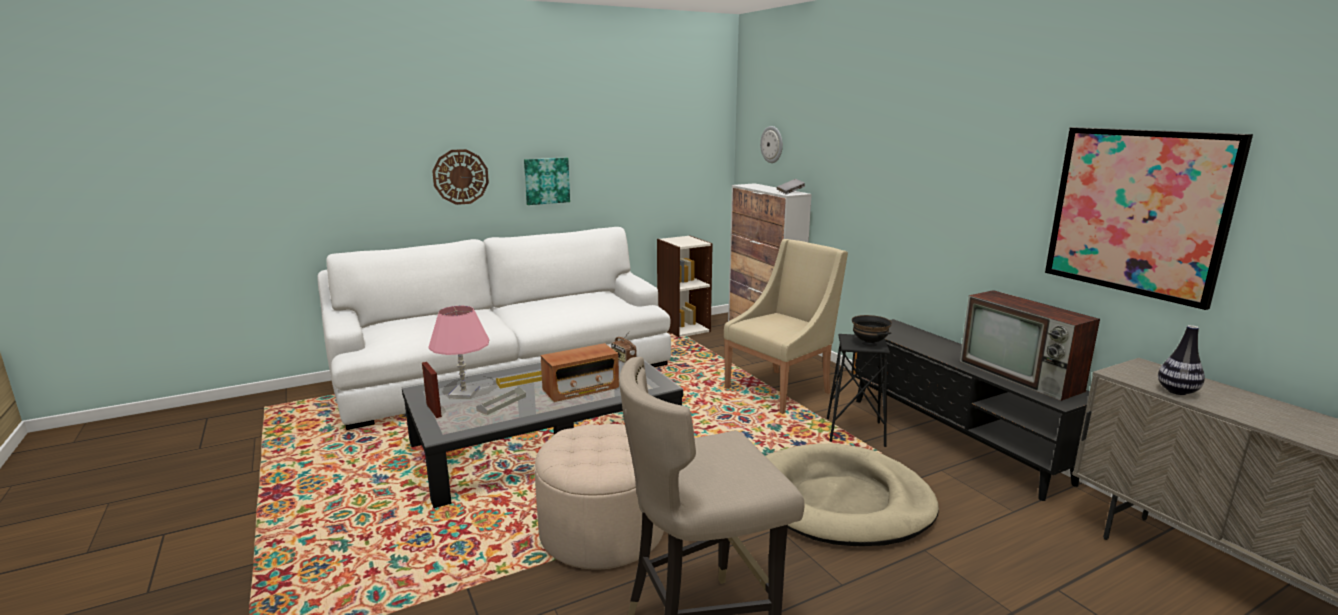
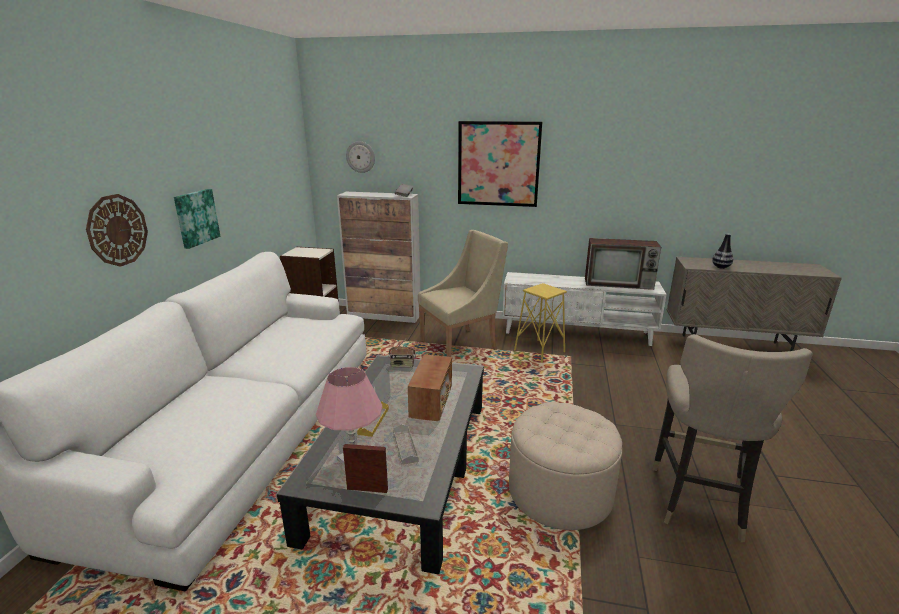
camera: 50 degrees left, 5 degrees up
beige armchair [724,239,848,414] -> beige armchair turned 60 degrees clockwise [418,230,508,357]
beige dog bed [765,444,939,546] -> none
black stool [827,334,890,447] -> yellow stool [514,283,567,363]
black tv stand [851,319,1090,501] -> white tv stand [502,272,667,346]
black bowl [852,315,892,346] -> none
picture [1045,127,1253,310] -> picture moved to [458,121,542,207]

